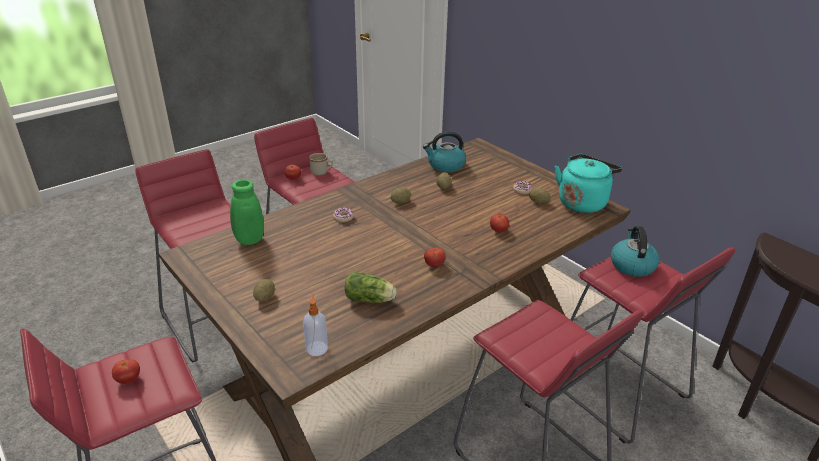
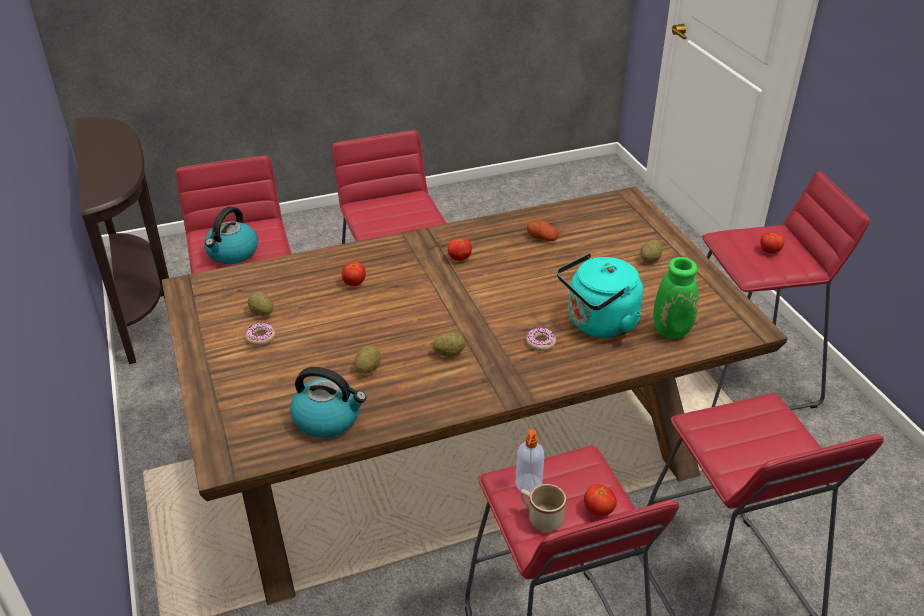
camera: 160 degrees left, 5 degrees up
soap dispenser [303,293,328,356] -> soap dispenser moved to [516,429,544,493]
lettuce [345,272,397,303] -> potato [527,220,559,241]
turquoise kettle [555,154,622,213] -> turquoise kettle moved to [557,253,643,338]

